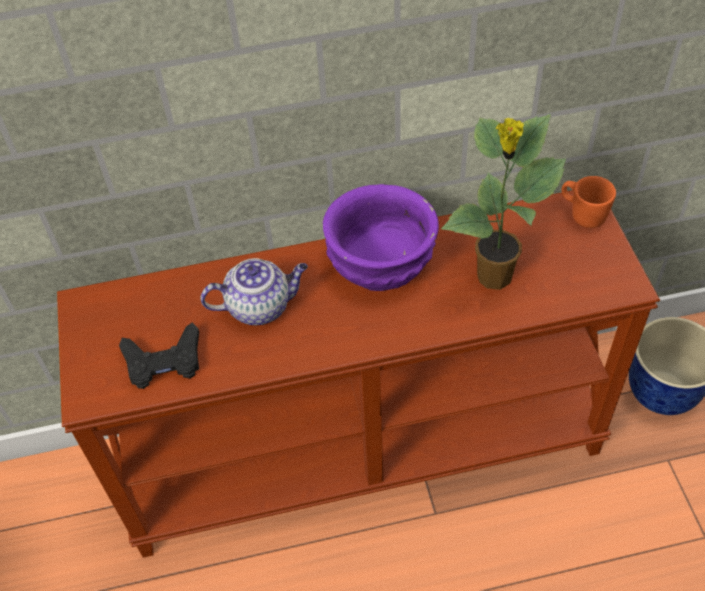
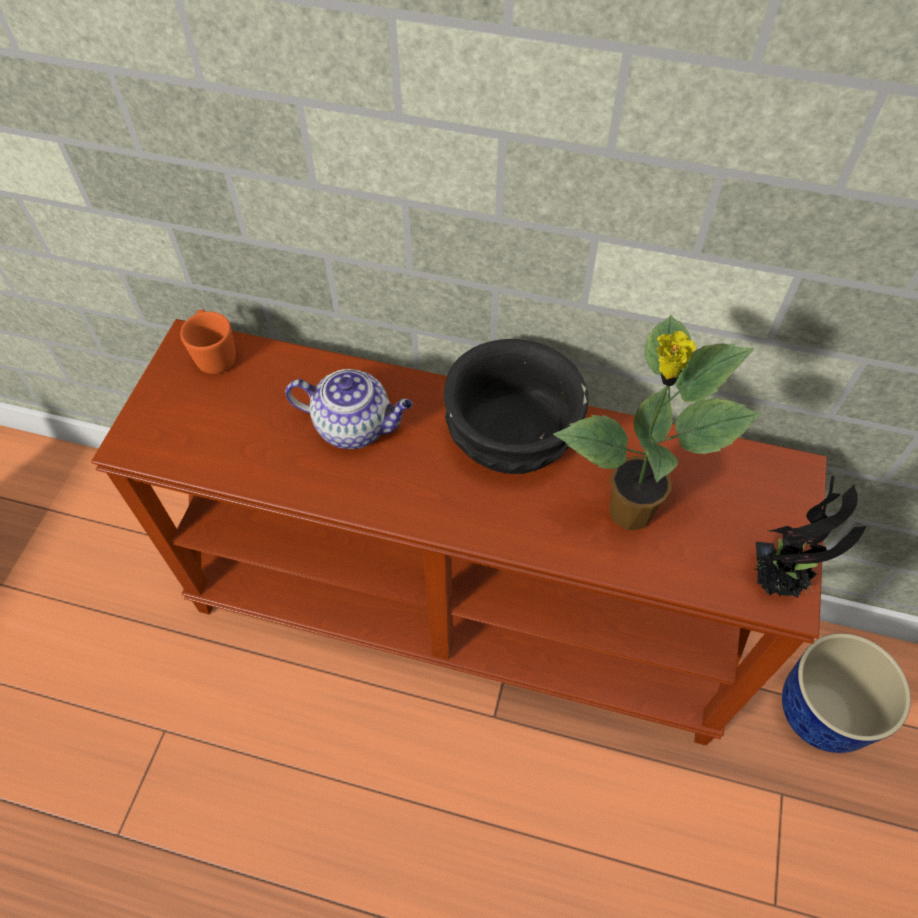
camera: 25 degrees right, 5 degrees up
black game controller [119,322,199,389] -> none
purple bowl [323,184,439,291] -> black bowl [444,339,588,474]
orange mug [562,176,616,228] -> orange mug moved to [180,309,236,374]
none -> potted plant [755,476,866,598]

